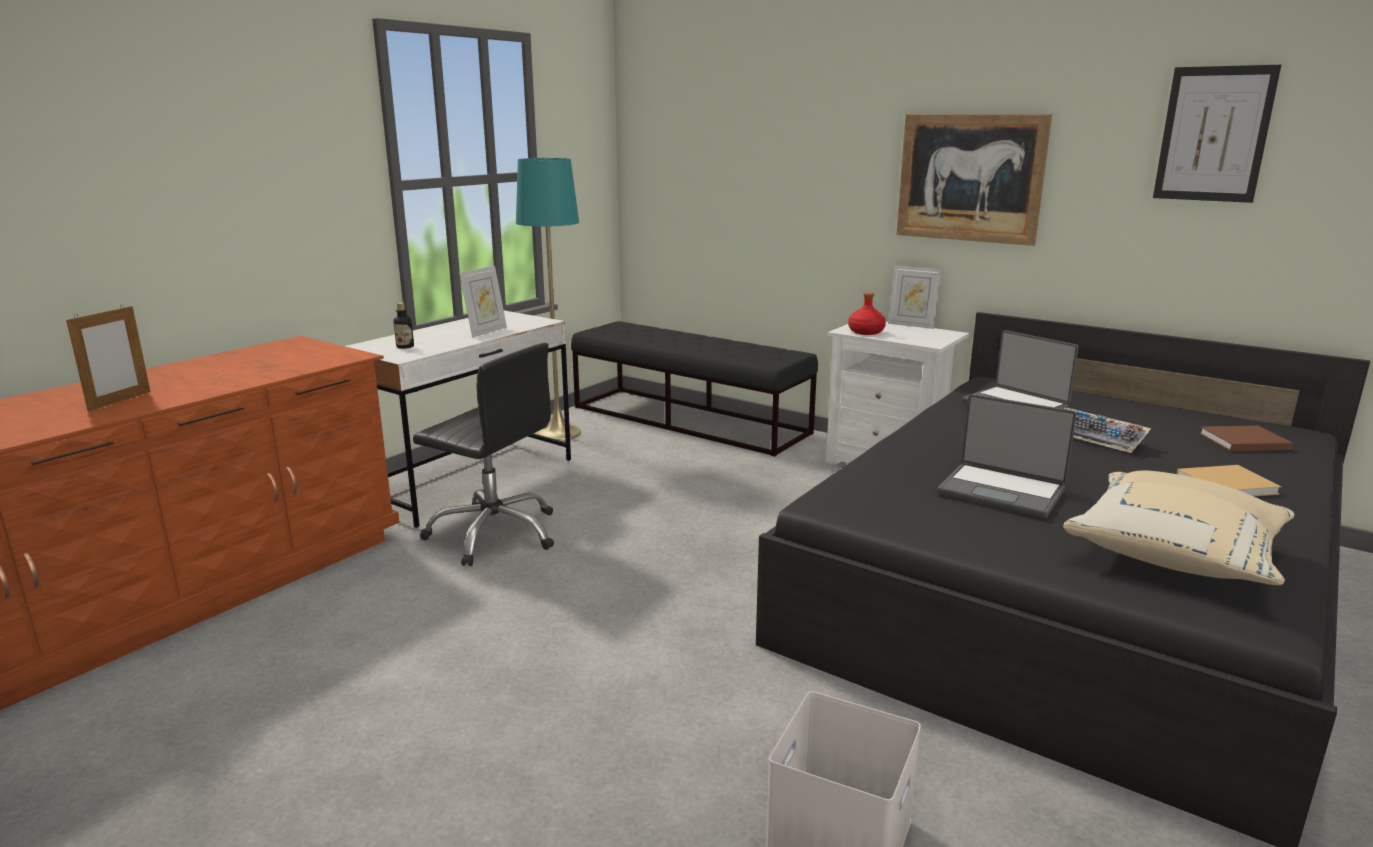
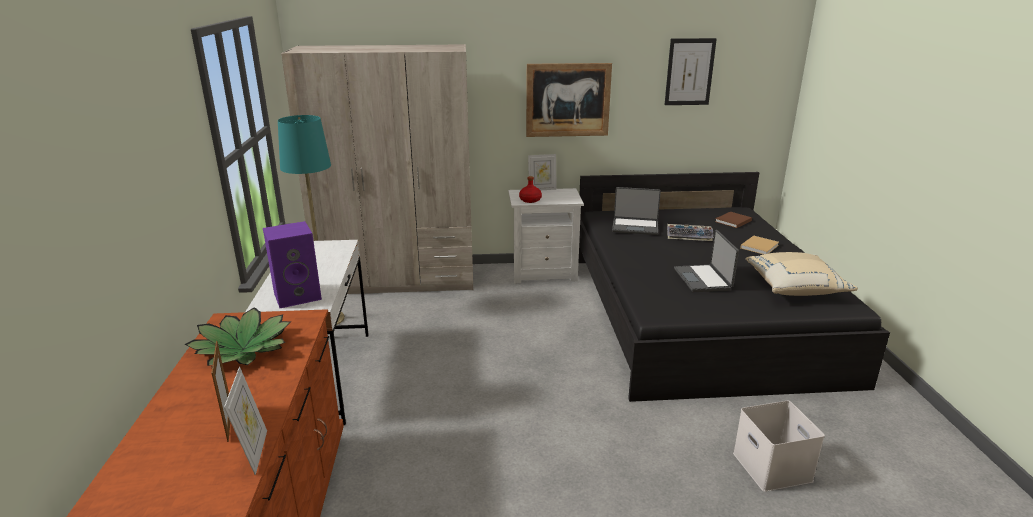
camera: 40 degrees left, 5 degrees up
bottle [393,303,414,349] -> purple speaker [263,221,322,308]
black office chair [413,343,554,566] -> none
picture frame [459,266,507,338] -> picture frame moved to [224,367,267,475]
black bench [571,321,818,457] -> beige wardrobe [281,44,473,294]
laptop [938,394,1077,518] -> laptop turned 90 degrees clockwise [674,230,739,292]
none -> potted plant [184,307,291,366]

